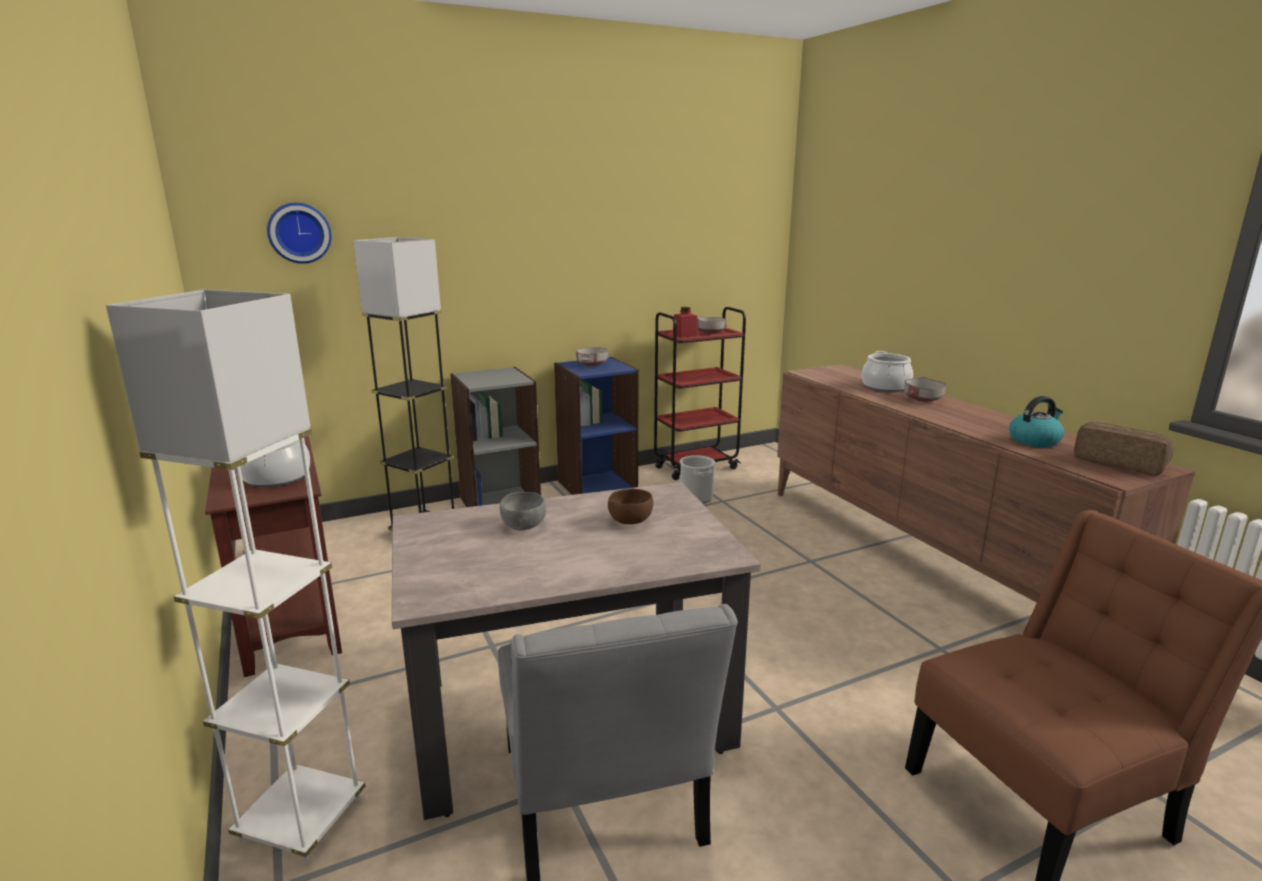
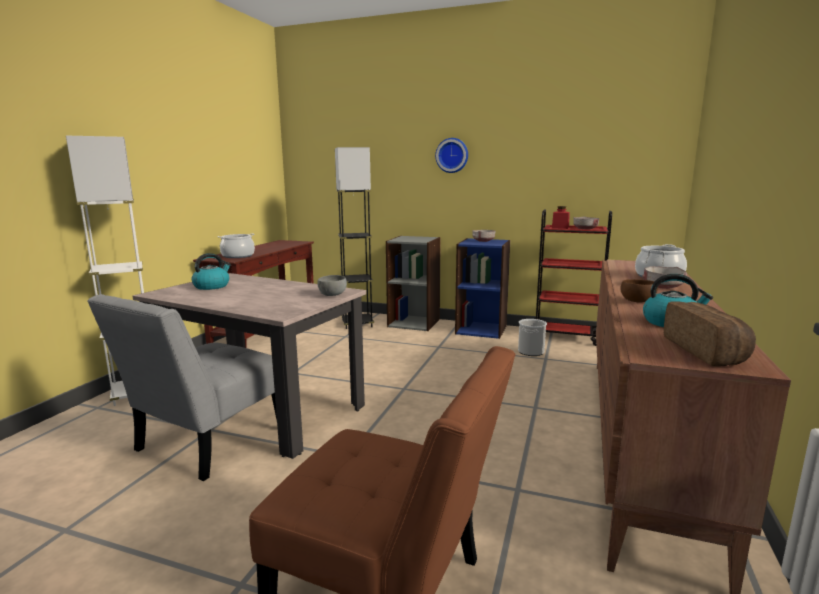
camera: 45 degrees right, 5 degrees down
wall clock [267,203,332,264] -> wall clock moved to [435,138,468,173]
grey bowl [500,492,546,530] -> grey bowl moved to [317,275,347,296]
brown bowl [608,489,653,524] -> brown bowl moved to [621,279,658,302]
none -> kettle [192,253,231,290]

